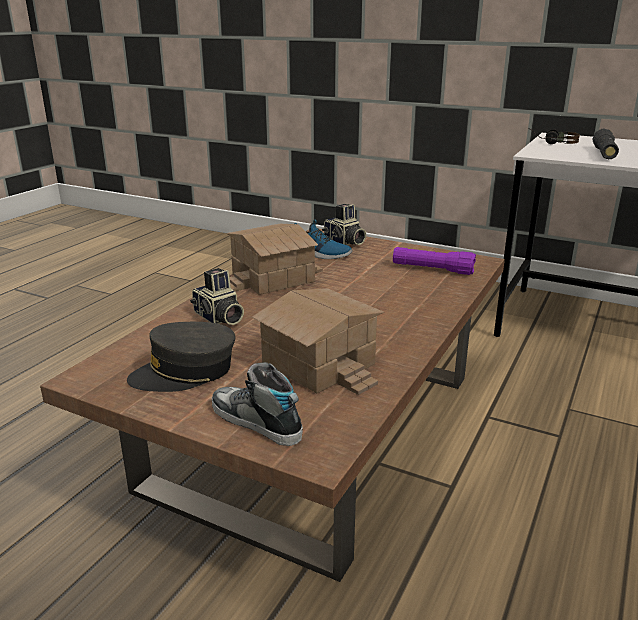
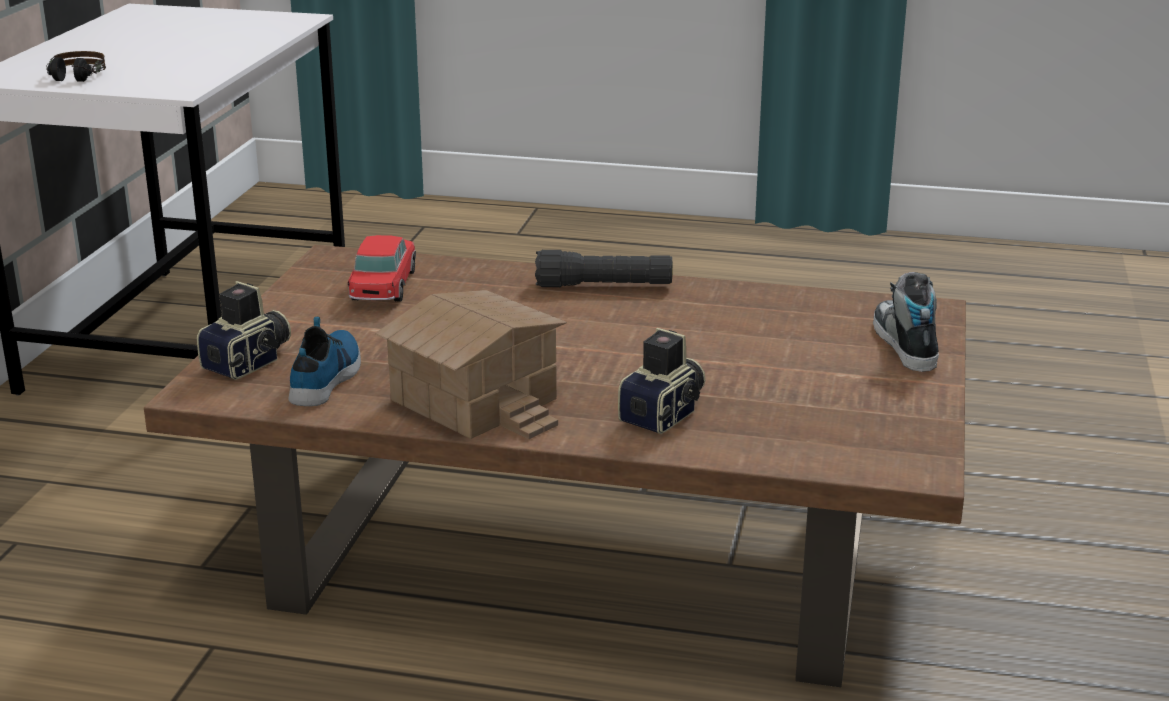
camera: 105 degrees left, 0 degrees up
grey cap [127,322,236,392] -> none
shoe [212,362,303,446] -> shoe turned 150 degrees clockwise [873,272,939,372]
toy house [252,288,384,395] -> none
purple flashlight [393,247,476,275] -> toy car [348,235,416,301]
black flashlight [593,128,619,159] -> black flashlight moved to [535,250,673,287]

